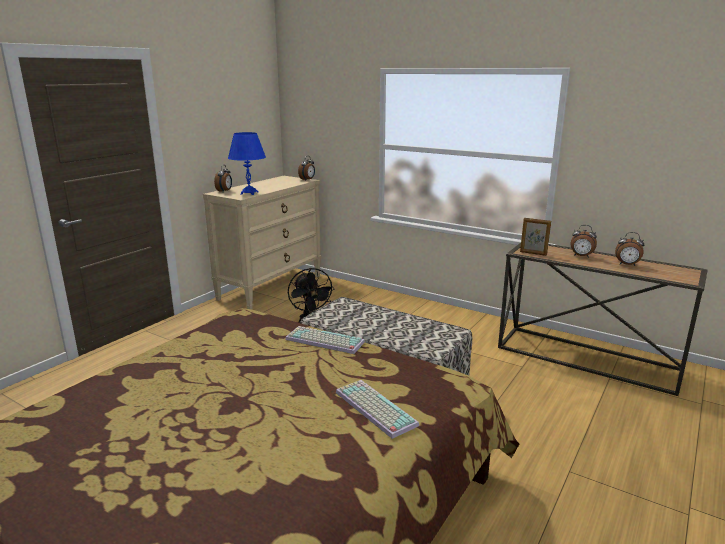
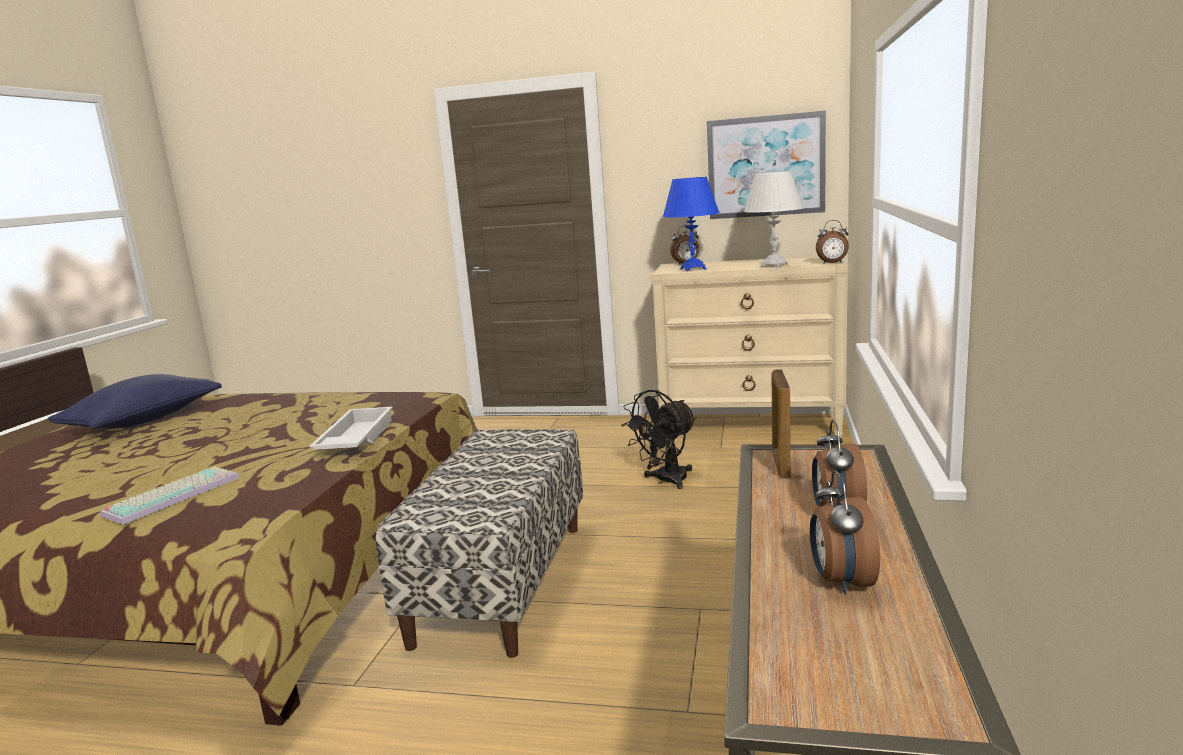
camera: 70 degrees right, 5 degrees down
keyboard [285,326,365,354] -> white tray [309,407,393,450]
none -> blue pillow [48,374,222,429]
none -> picture [707,111,826,219]
none -> white table lamp [744,171,804,268]

